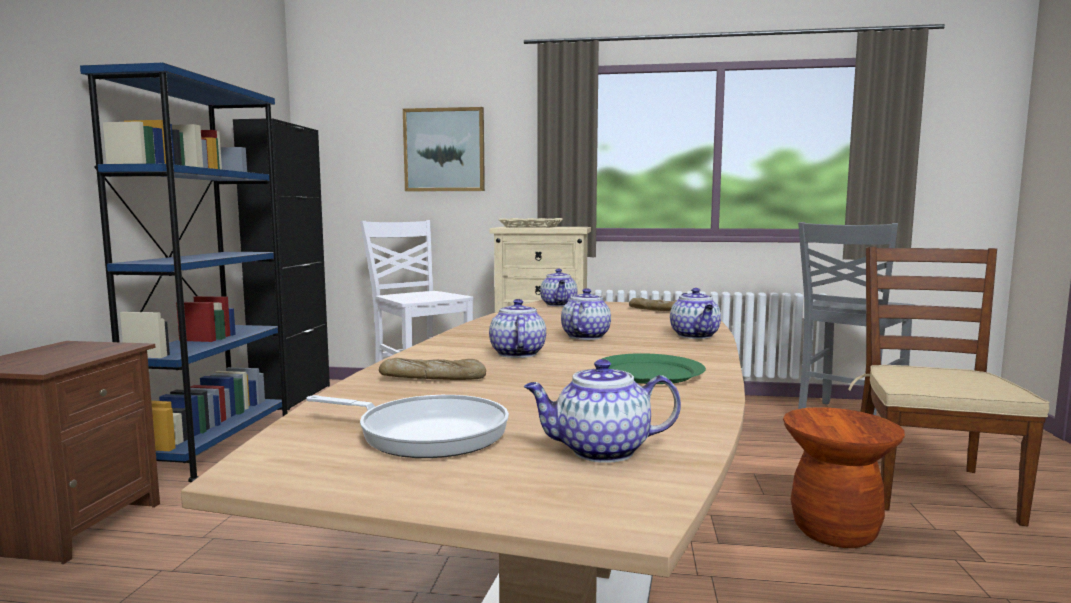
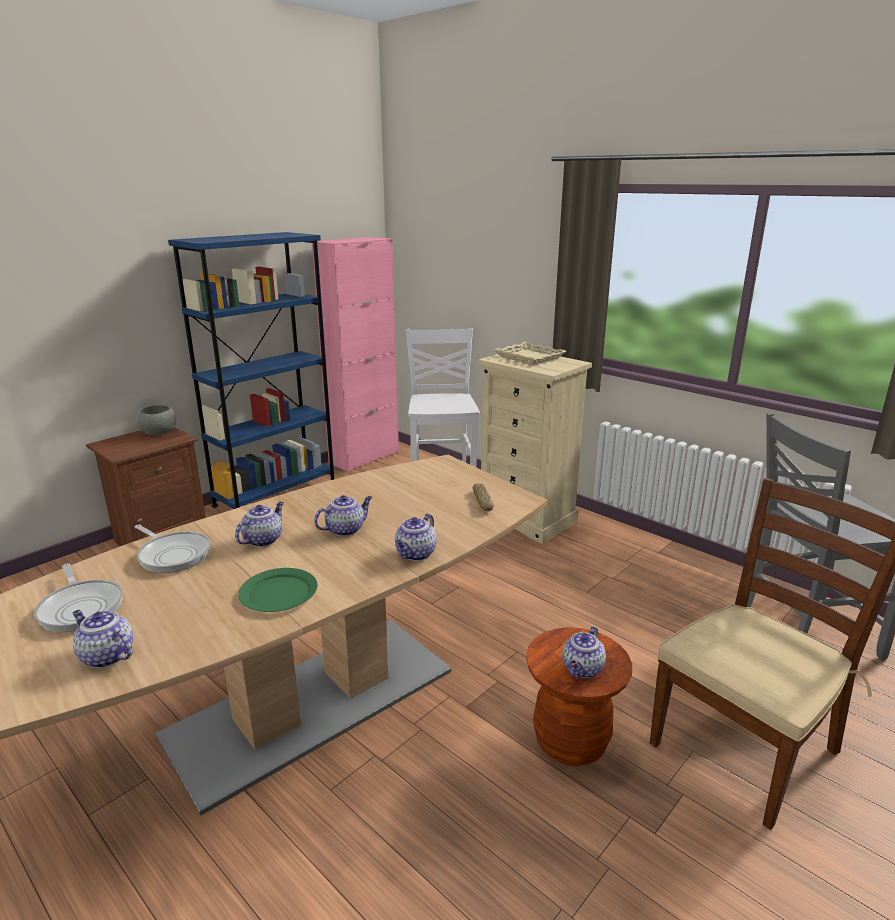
camera: 35 degrees right, 15 degrees up
black cabinet [233,118,330,410] -> pink cabinet [312,237,399,472]
bread [379,358,486,380] -> frying pan [134,524,211,573]
picture [403,107,485,191] -> none
teapot [540,269,578,307] -> teapot moved to [562,626,606,678]
none -> grey bowl [136,405,176,436]

